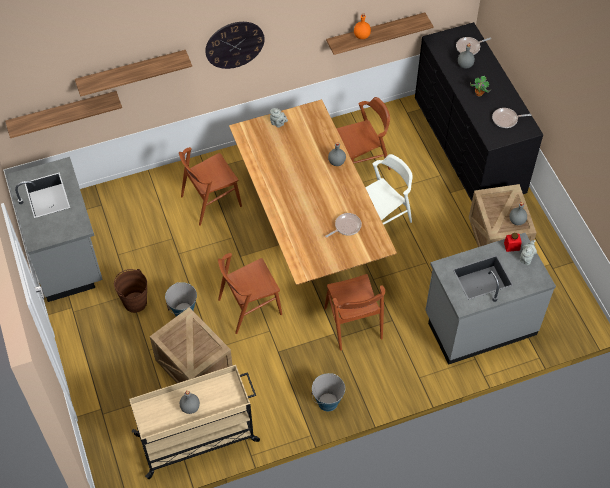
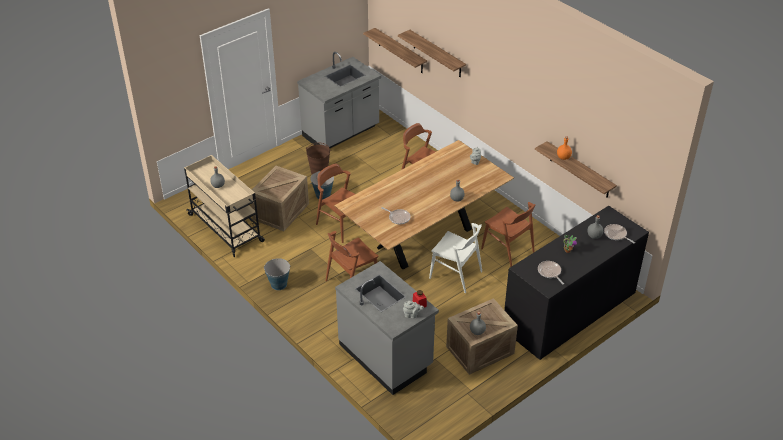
camera: 70 degrees right, 15 degrees down
wall clock [205,22,265,69] -> none

